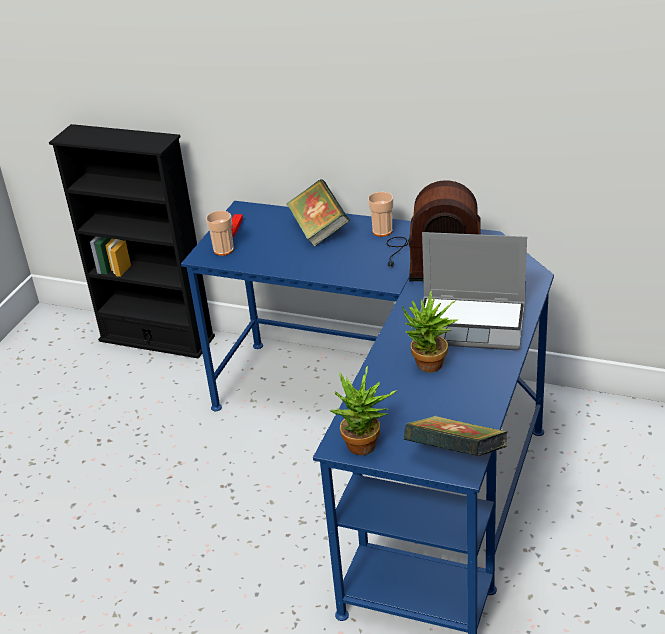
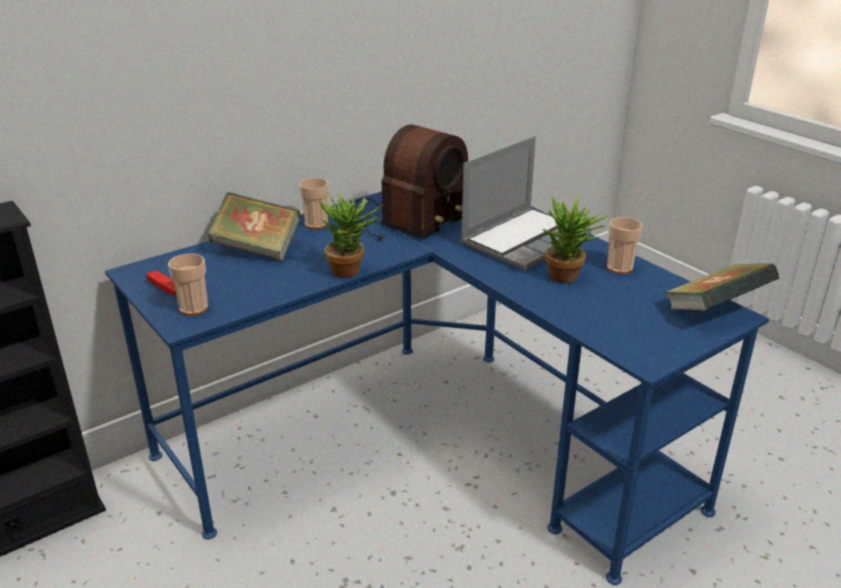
camera: 60 degrees left, 5 degrees down
potted plant [330,366,396,455] -> potted plant moved to [318,191,383,278]
none -> cup [607,217,643,274]

